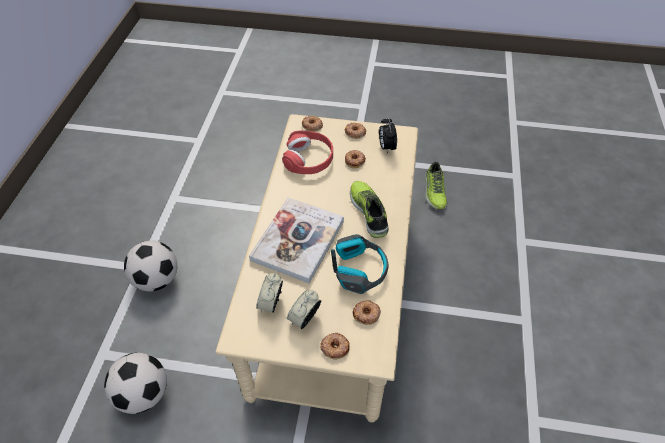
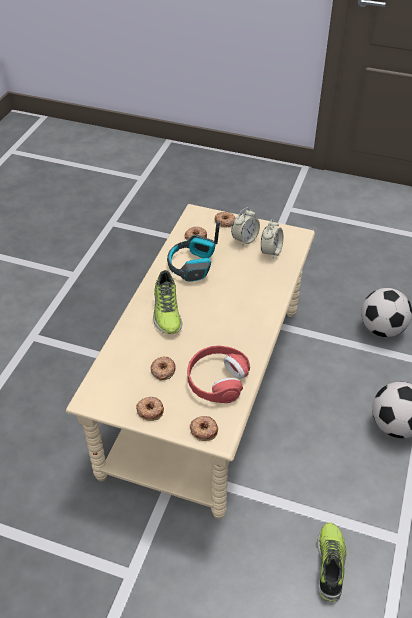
camera: 170 degrees left, 5 degrees down
book [249,197,344,283] -> none
alarm clock [379,117,397,154] -> none
shoe [425,162,447,209] -> shoe moved to [317,522,347,602]

